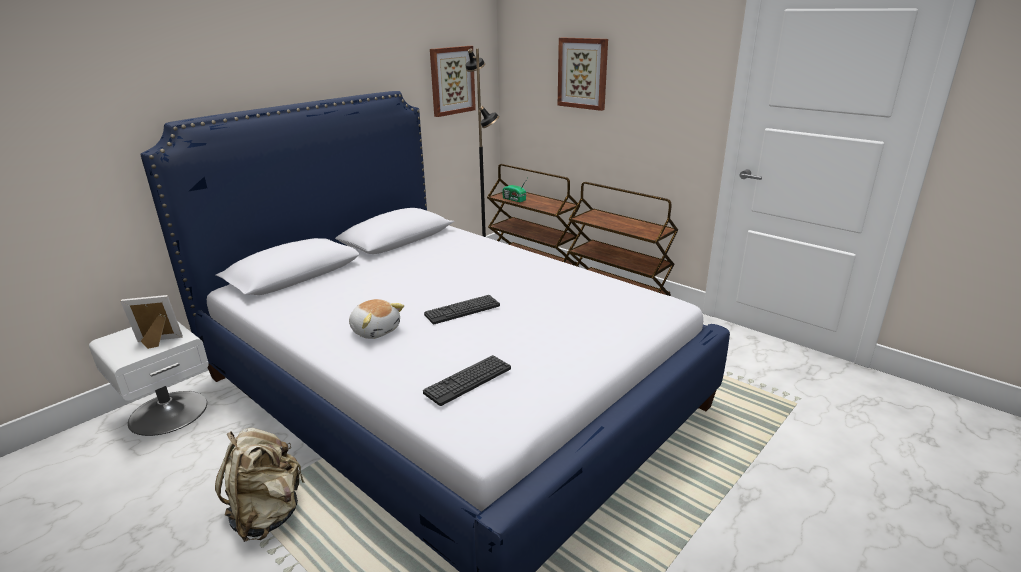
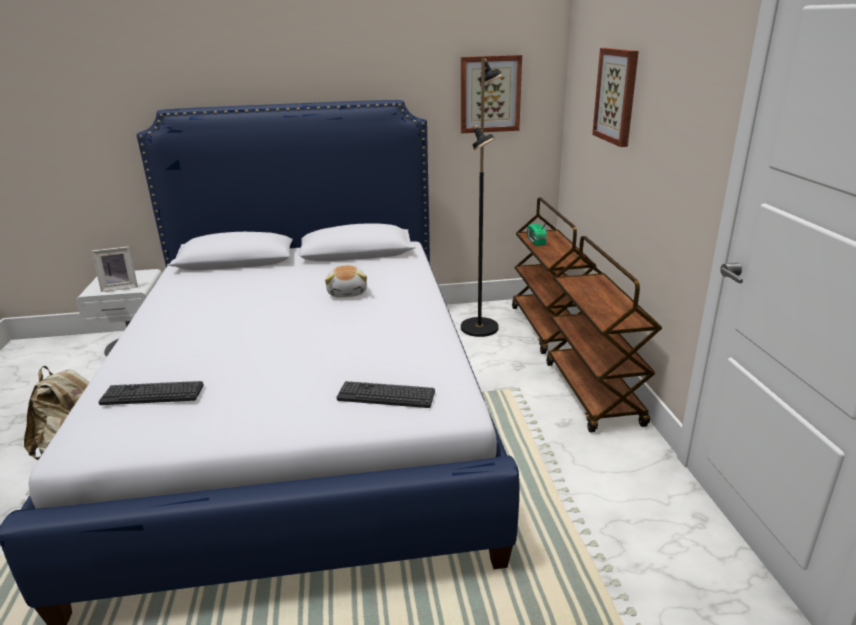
camera: 40 degrees right, 0 degrees up
picture frame [120,295,183,349] -> picture frame turned 135 degrees clockwise [92,246,138,292]
plush toy [349,299,404,339] -> plush toy moved to [325,266,367,298]
keyboard [424,295,500,324] -> keyboard moved to [337,381,435,408]

